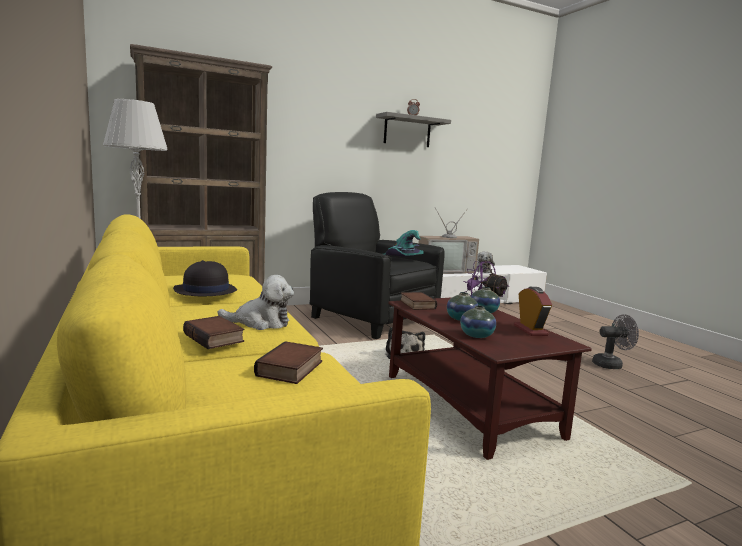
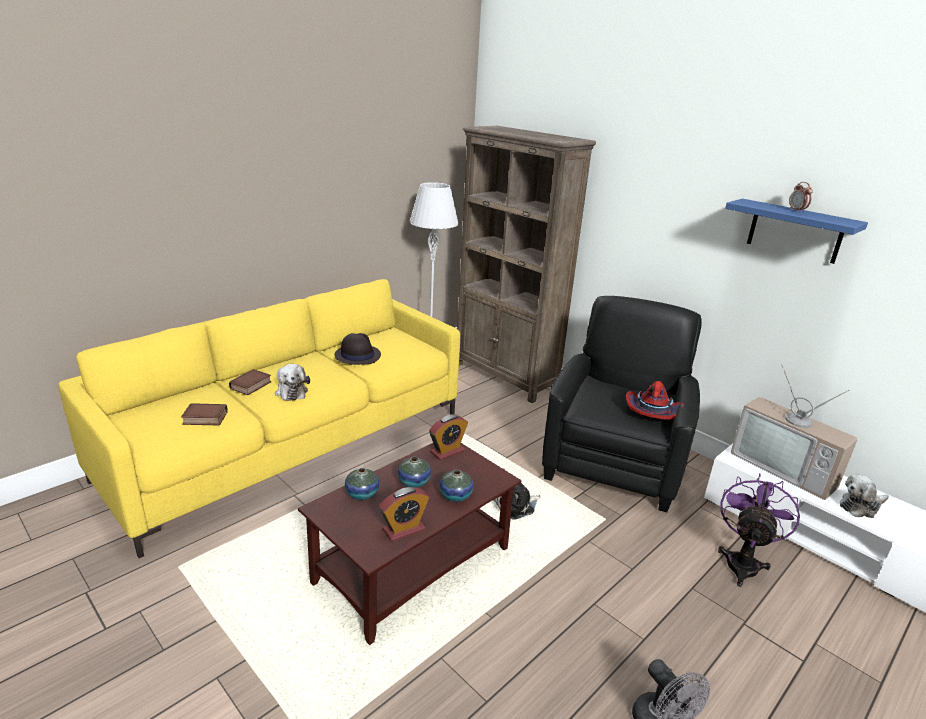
camera: 70 degrees right, 15 degrees up
grey shelf [376,112,451,147] -> blue shelf [725,199,868,264]
turquoise hat [384,230,424,257] -> red hat [626,381,684,419]
book [400,292,437,310] -> alarm clock [429,414,468,460]

